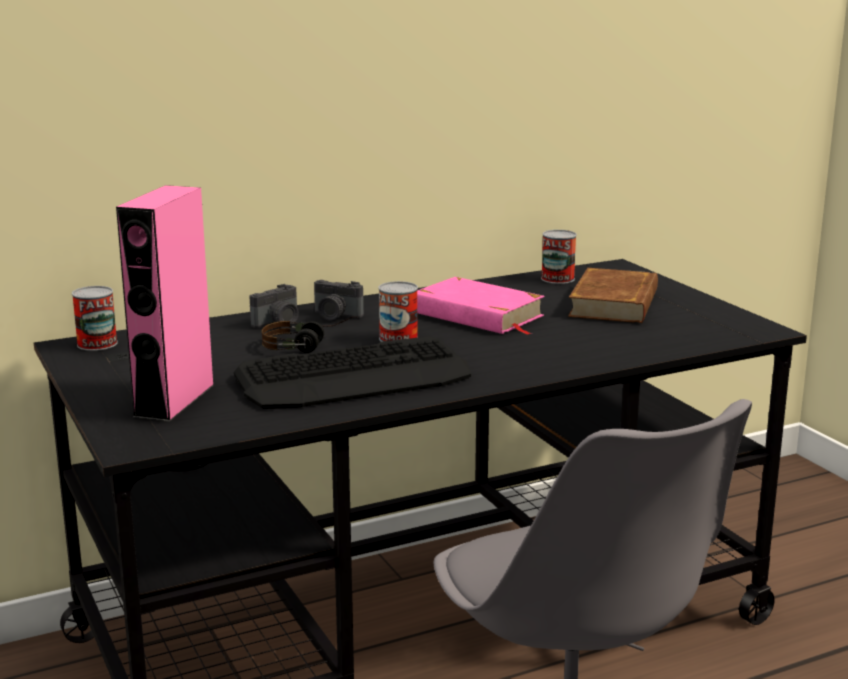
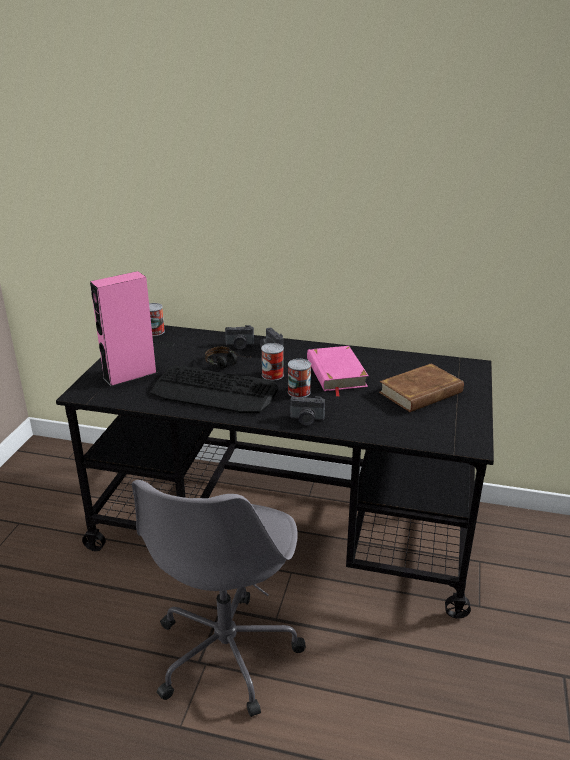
camera: 40 degrees right, 10 degrees up
can [541,230,577,284] -> can moved to [288,359,311,398]
none -> camera [290,396,325,426]

